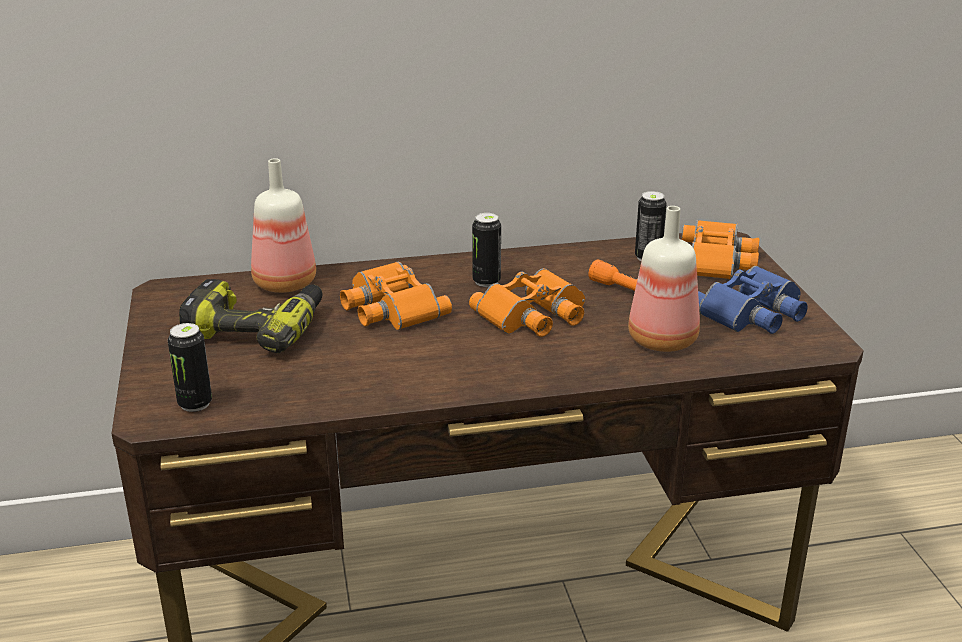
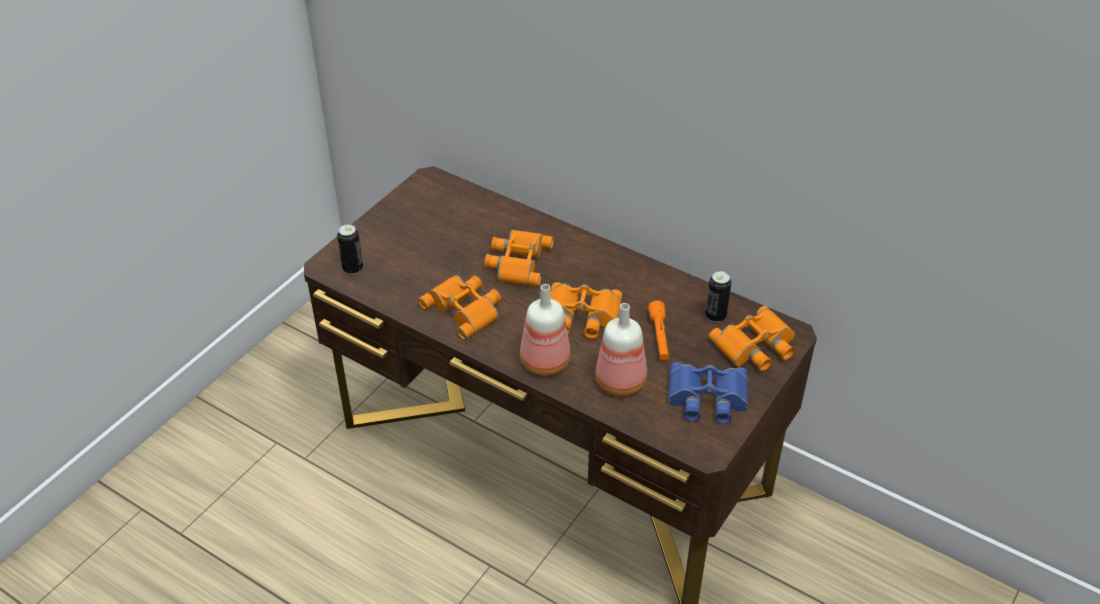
camera: 45 degrees right, 15 degrees up
power drill [179,279,323,354] -> none
bottle [251,158,316,293] -> bottle moved to [520,284,571,375]
can [472,213,501,287] -> none
none -> orange binoculars [418,275,501,340]

